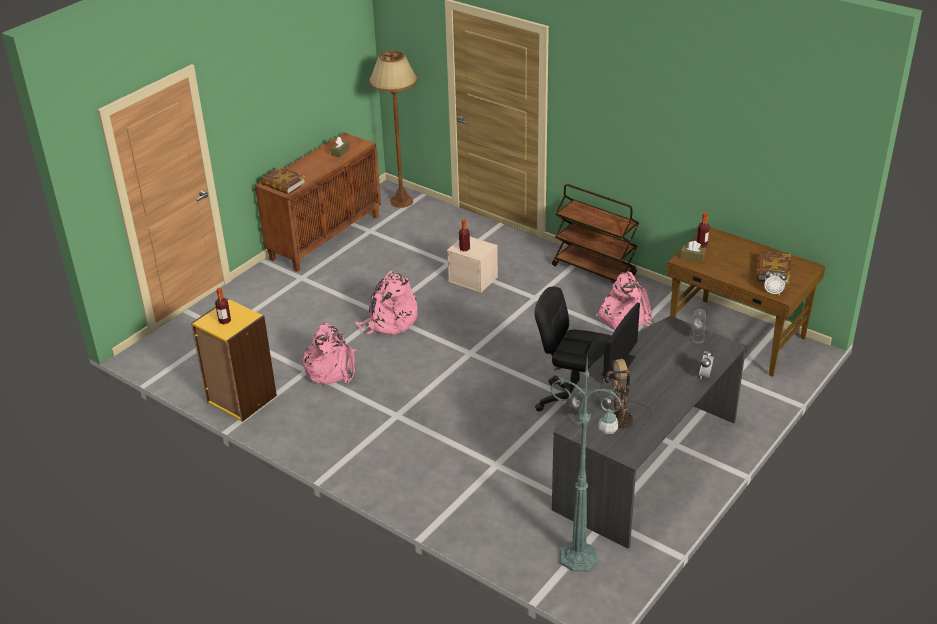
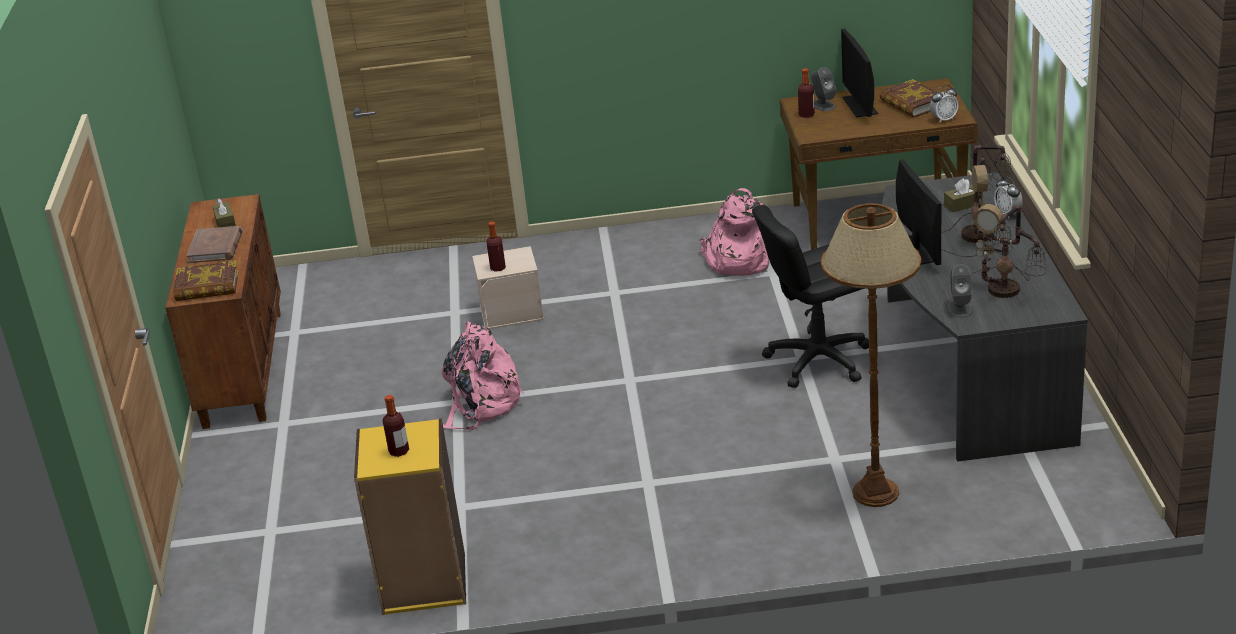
camera: 40 degrees left, 5 degrees down
pink backpack [301,323,357,385] -> none
brown floor lamp [369,51,418,208] -> brown floor lamp moved to [821,203,921,507]
green floor lamp [550,350,622,572] -> none
brown cart [552,184,639,283] -> none
brown tissue box [680,241,706,263] -> brown tissue box moved to [944,178,983,212]
grey speaker [689,308,706,344] -> grey speaker moved to [811,67,836,111]
none -> brown book [186,226,242,263]
none -> monitor [841,29,878,118]
none -> table lamp [941,145,1013,257]

